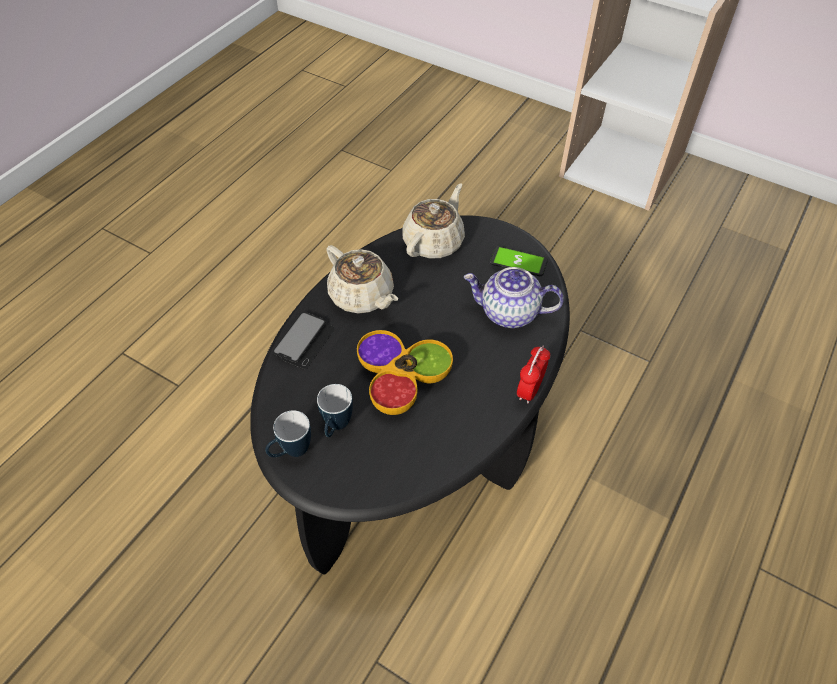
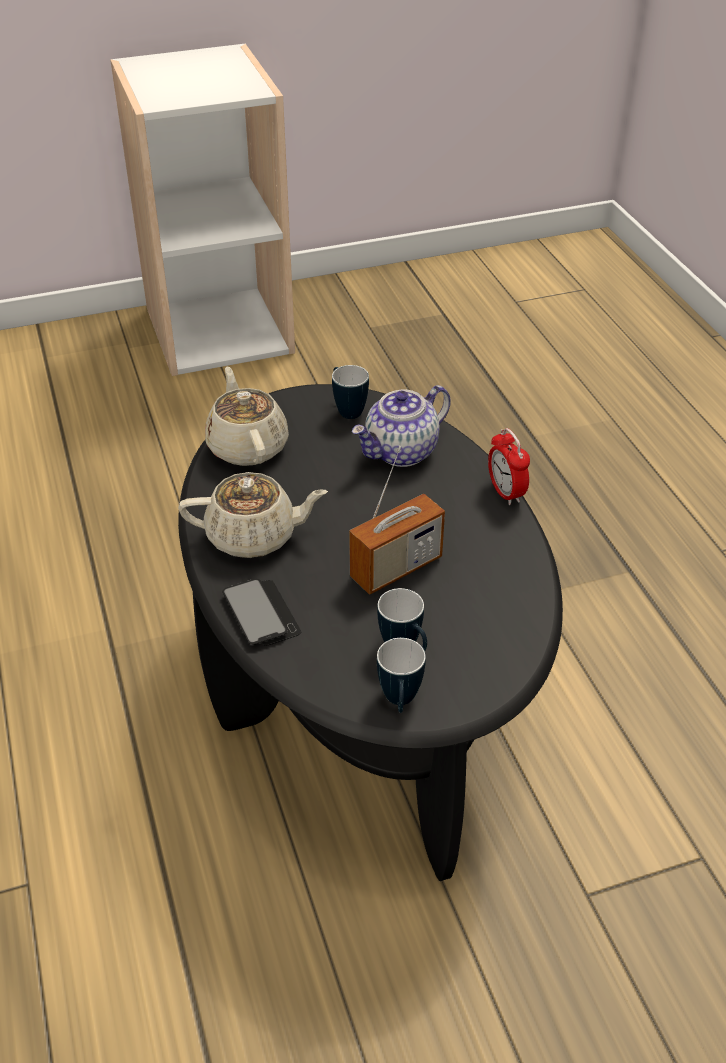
camera: 50 degrees left, 10 degrees down
bowl [357,330,453,415] -> radio [349,446,445,595]
phone [490,246,548,276] -> mug [332,365,369,419]

